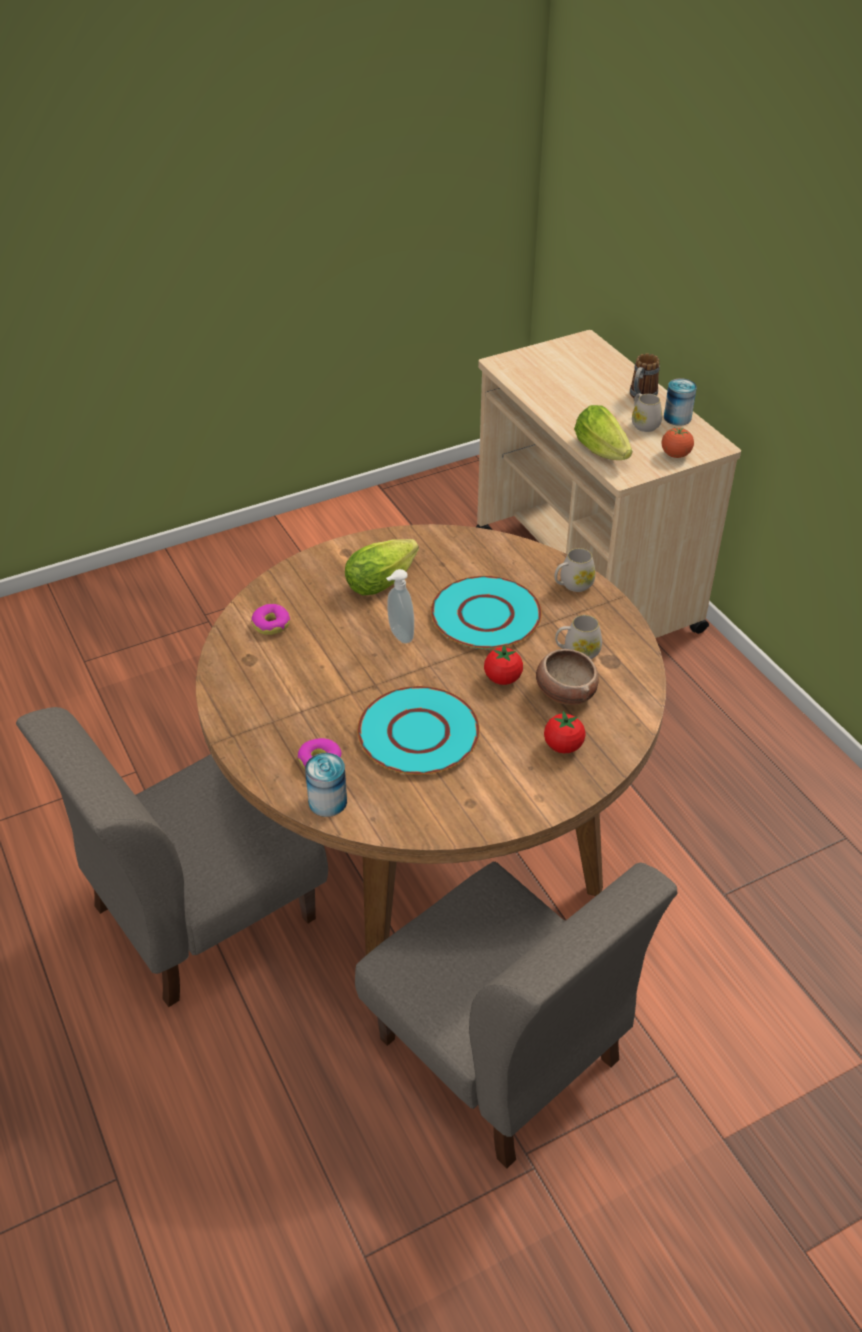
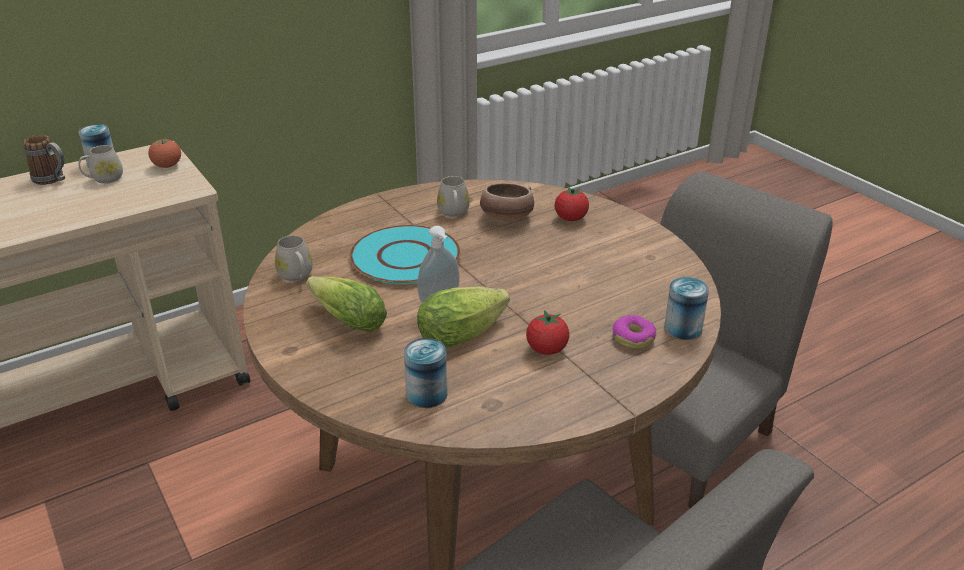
camera: 95 degrees left, 10 degrees down
donut [251,604,290,635] -> can [404,338,448,408]
turquoise plate [357,686,480,775] -> none
tomato [484,645,523,685] -> tomato moved to [526,310,569,355]
white mug [554,548,596,592] -> white mug moved to [275,235,313,282]
lettuce [574,405,633,460] -> lettuce moved to [417,287,510,347]

